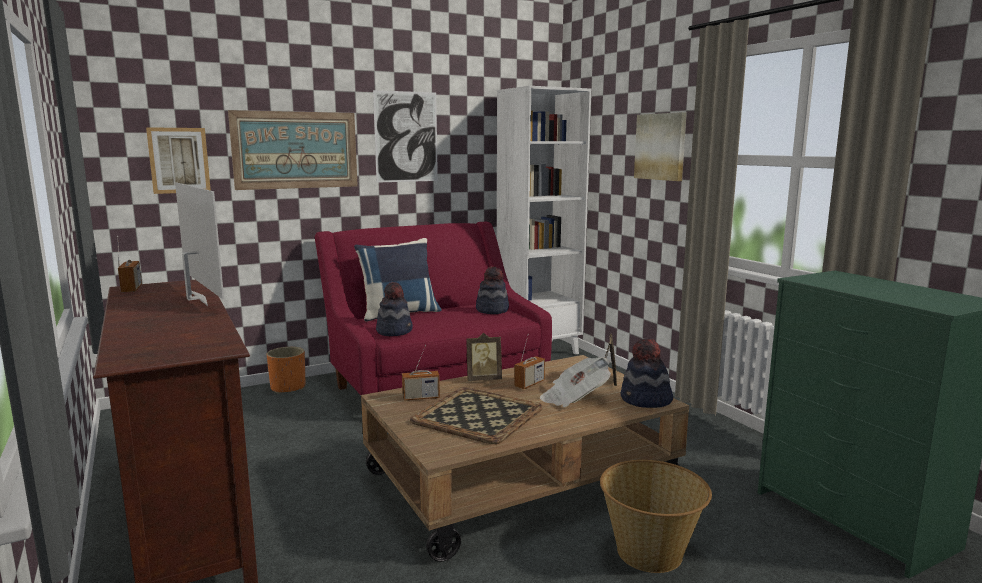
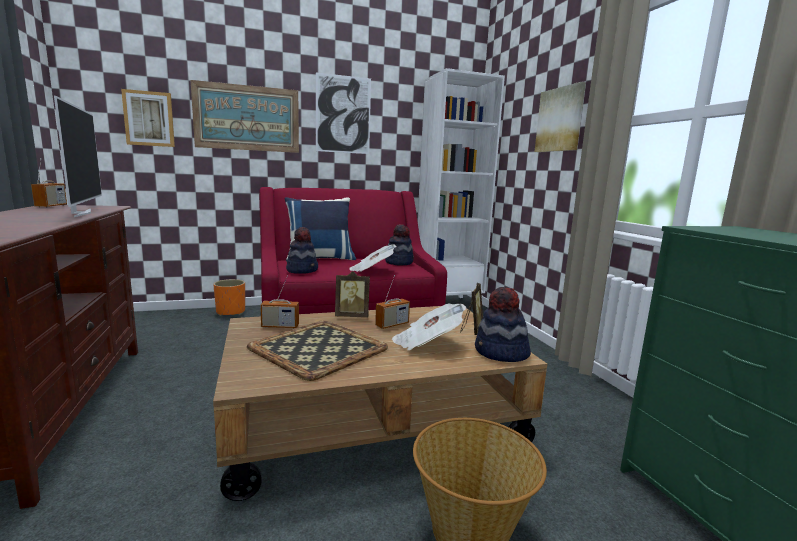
camera: 10 degrees right, 0 degrees up
none -> newspaper [349,245,397,272]

